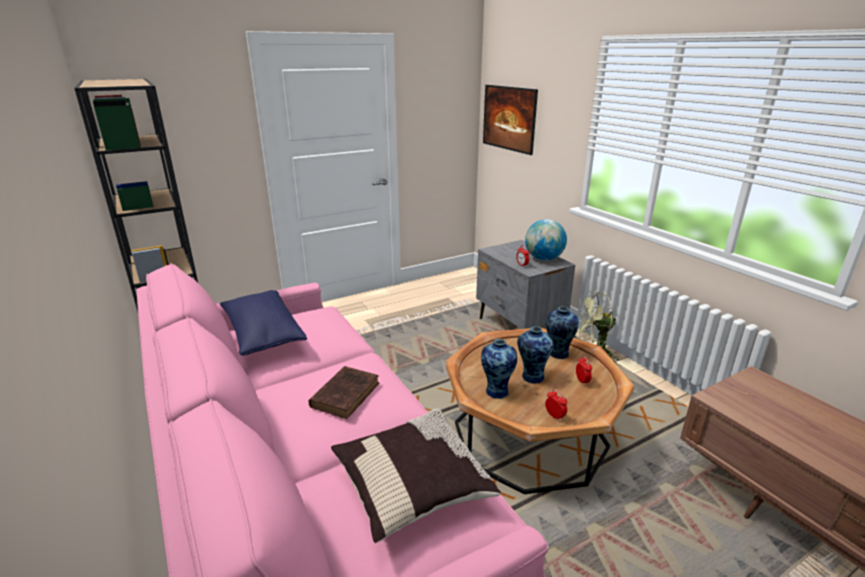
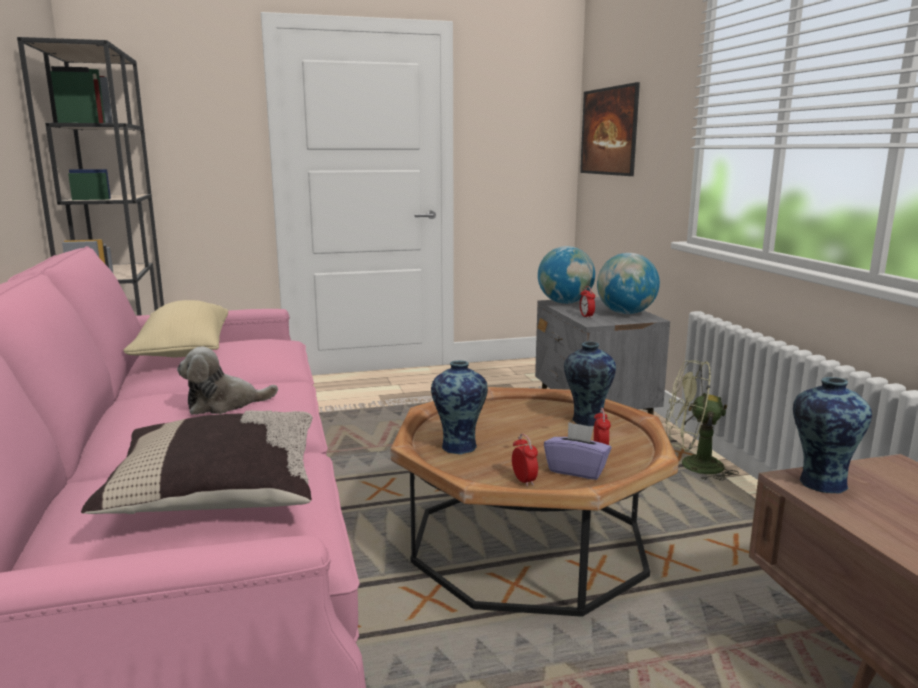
camera: 15 degrees right, 10 degrees down
blue pillow [220,290,307,355] -> beige pillow [123,300,228,357]
brown book [309,366,379,419] -> plush toy [177,346,278,415]
vase [517,327,554,384] -> vase moved to [793,377,872,493]
none -> globe [538,246,595,304]
none -> purple tissue box [544,422,612,480]

